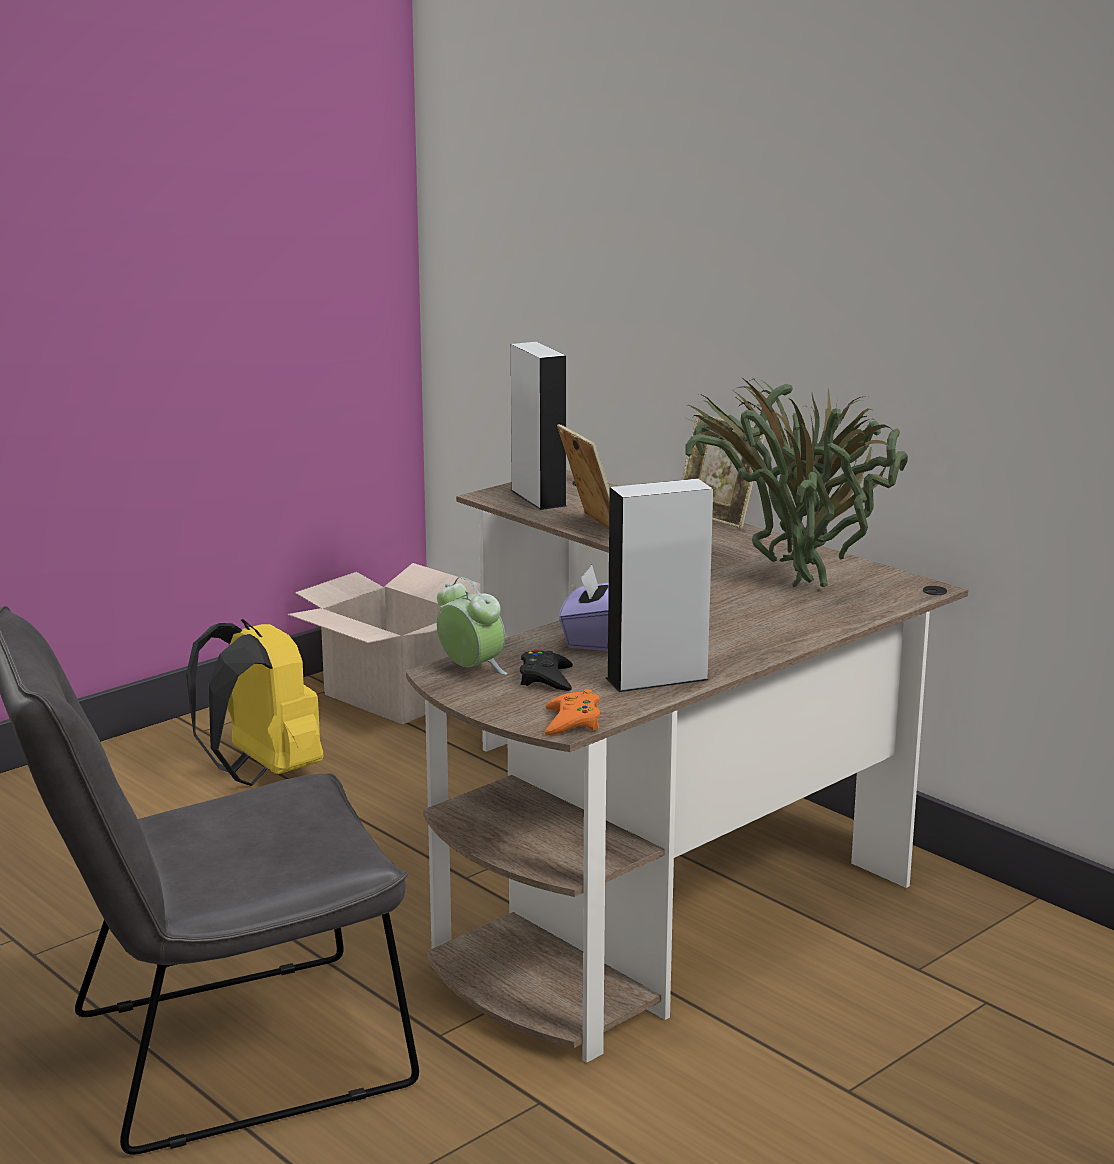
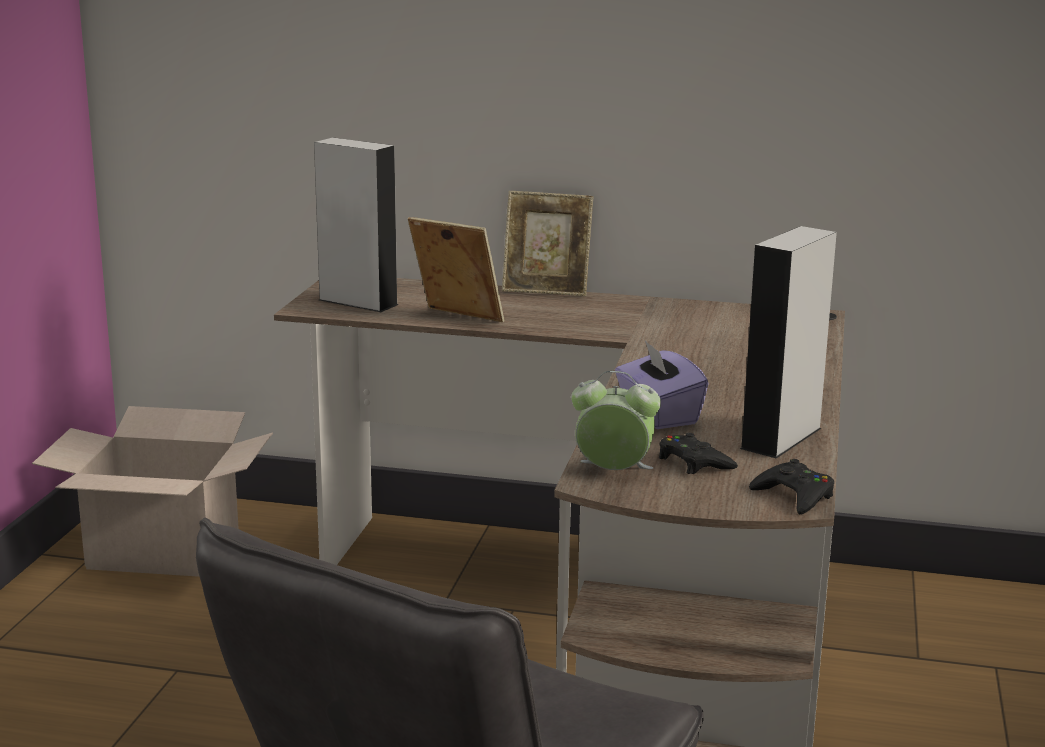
camera: 35 degrees left, 0 degrees up
yellow backpack [186,619,323,786] -> none
orange game controller [545,689,600,735] -> black game controller [749,459,834,514]
potted plant [683,376,908,587] -> none

